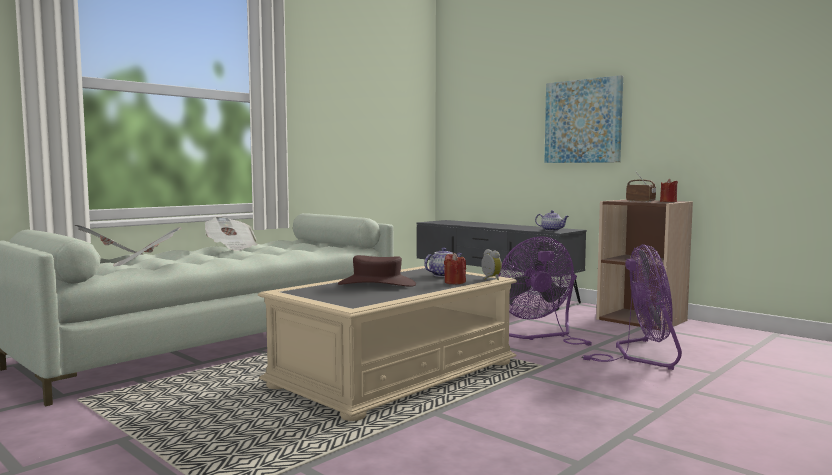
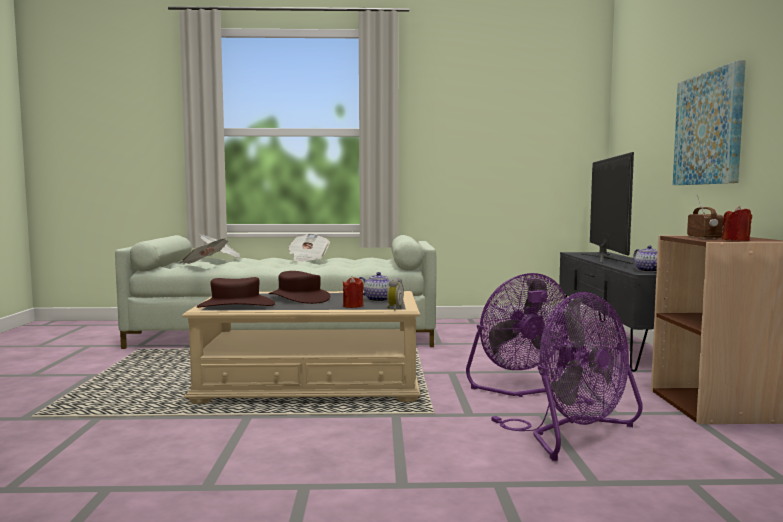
camera: 45 degrees right, 0 degrees up
purple fan [498,237,592,346] -> purple fan turned 45 degrees counterclockwise [466,273,594,405]
none -> brown hat [197,277,275,308]
none -> television [582,152,634,264]

